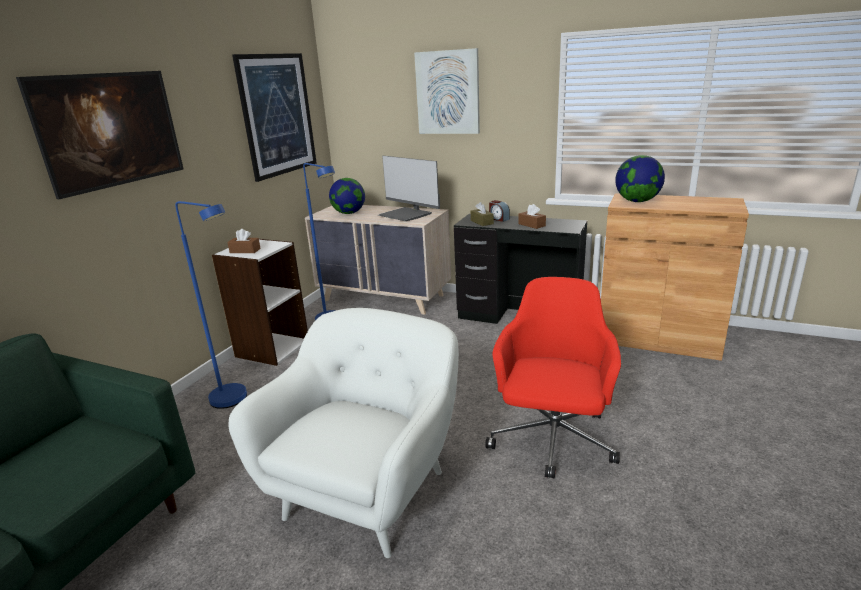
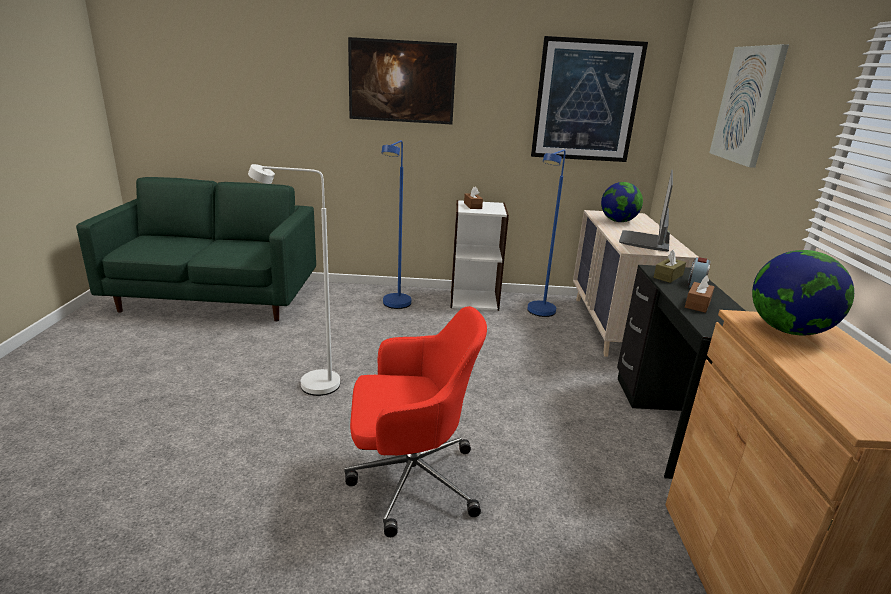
camera: 65 degrees right, 0 degrees up
white armchair [228,308,459,558] -> white floor lamp [248,164,340,396]

